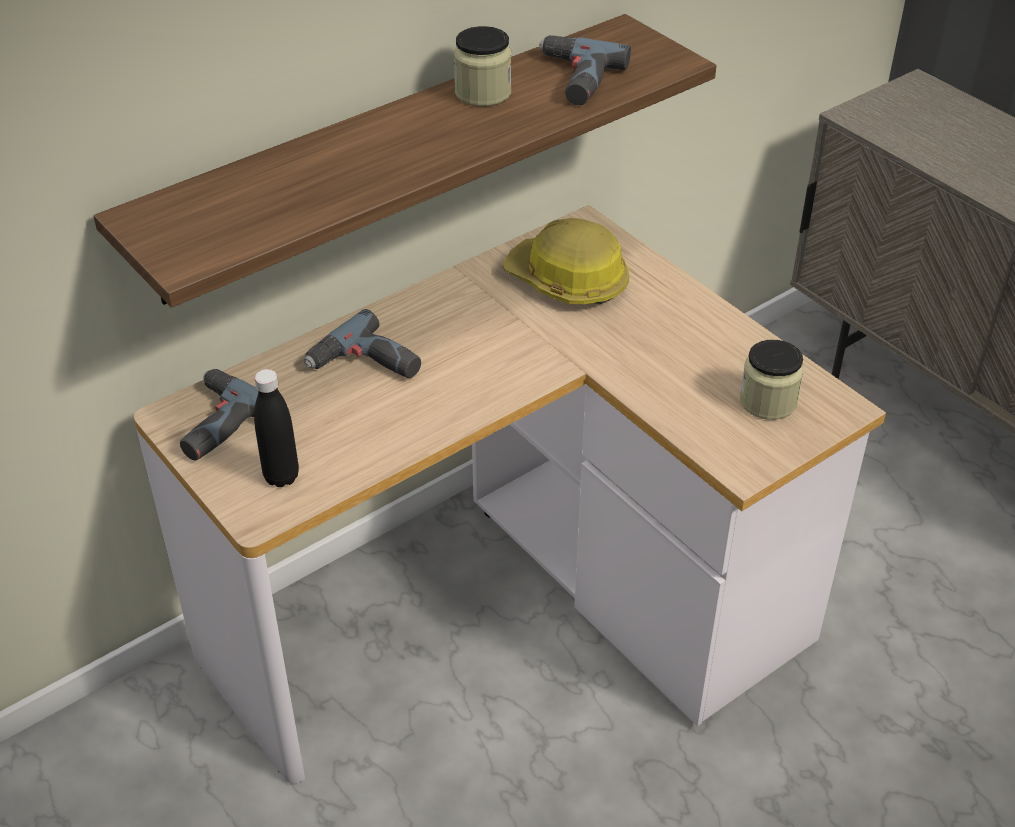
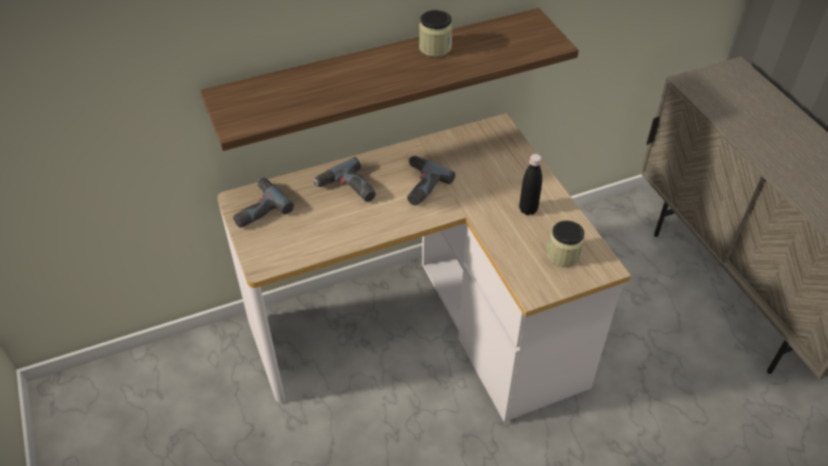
camera: 15 degrees right, 5 degrees up
black bottle [254,369,299,487] -> black bottle moved to [519,154,542,215]
hard hat [502,218,629,304] -> none
power drill [539,35,631,105] -> power drill moved to [407,156,455,206]

